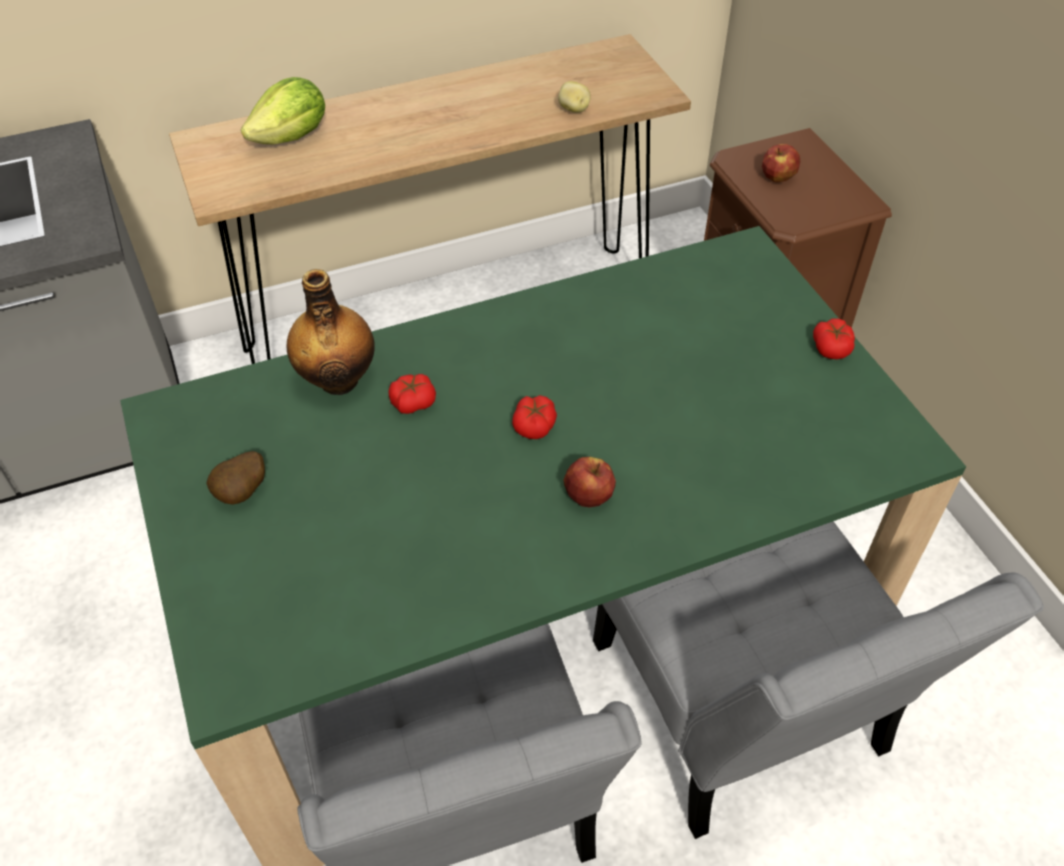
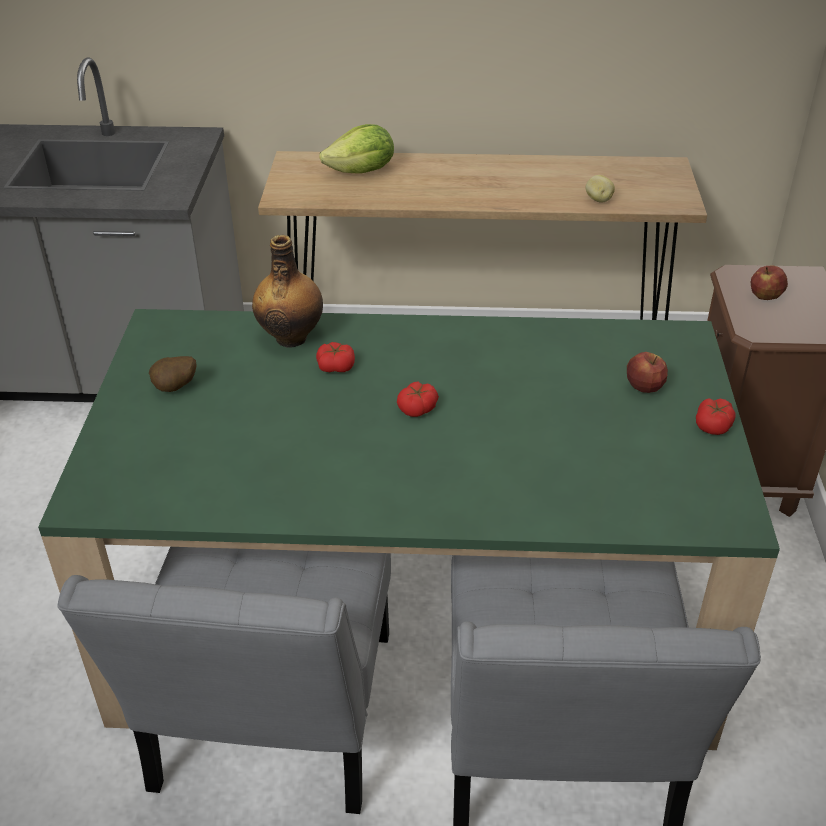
camera: 25 degrees right, 10 degrees down
apple [564,457,616,507] -> apple moved to [627,352,668,393]

